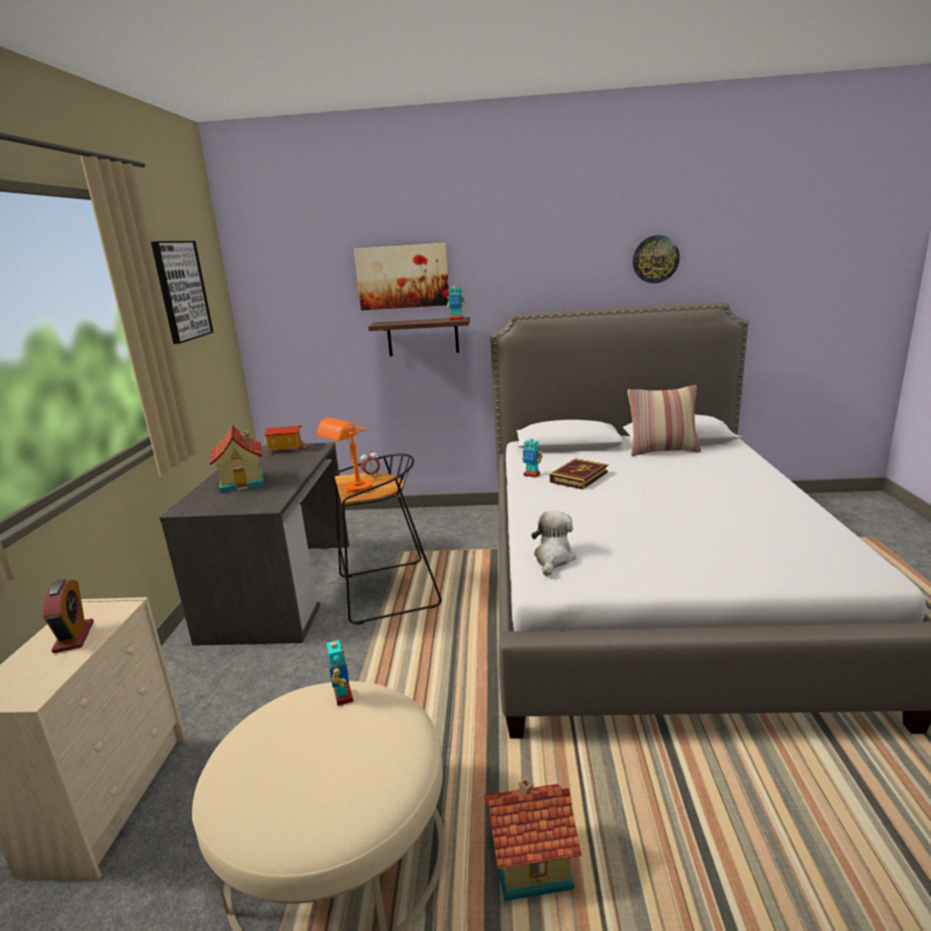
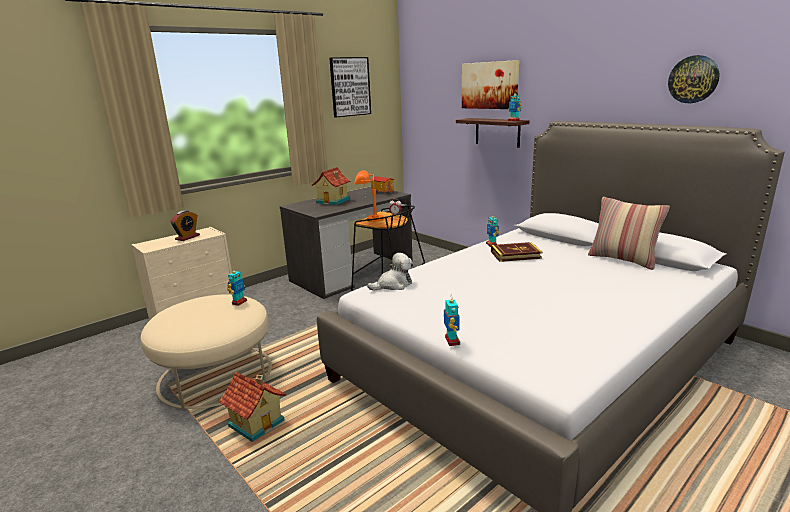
camera: 45 degrees right, 0 degrees up
none -> toy robot [444,299,460,346]

